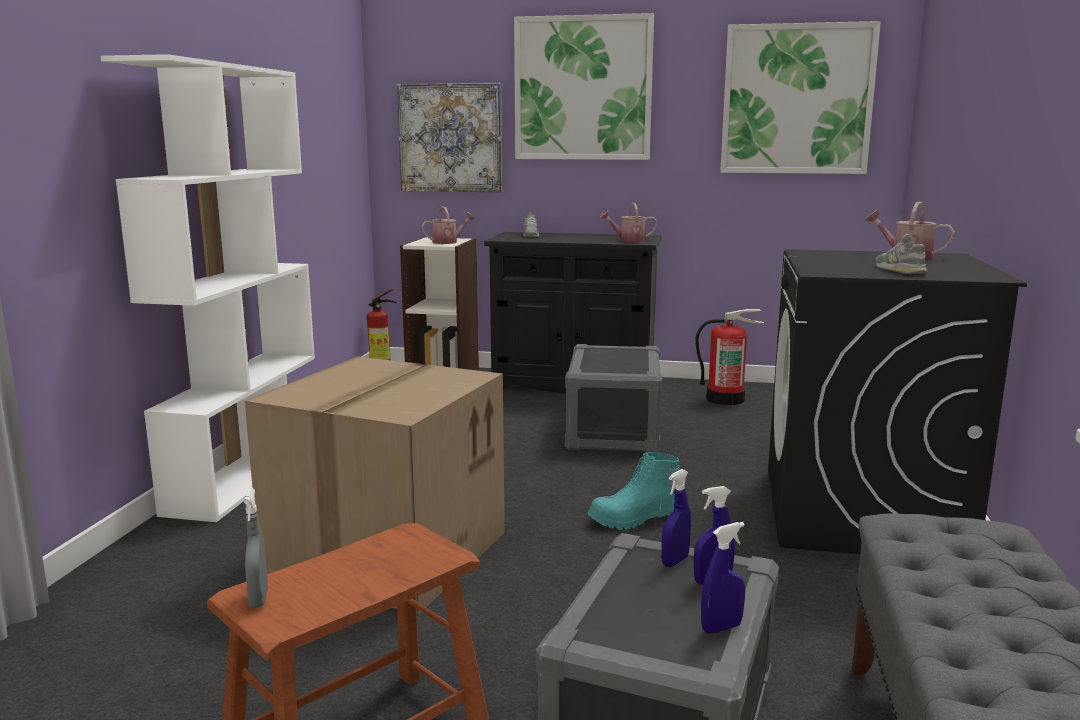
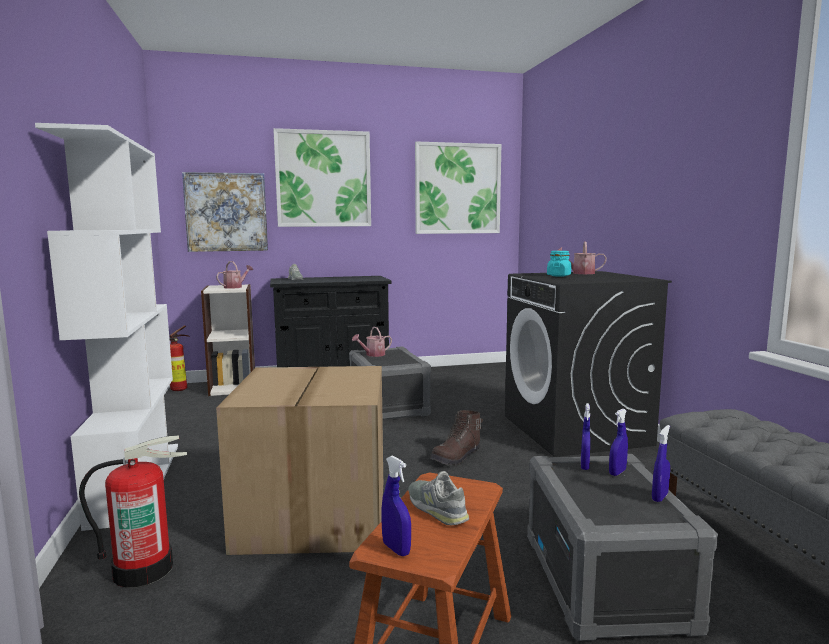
camera: 25 degrees left, 5 degrees down
grey spray bottle [244,488,268,608] -> blue spray bottle [381,455,411,556]
turquoise boot [587,452,679,530] -> brown boot [430,410,483,466]
watering can [599,203,658,242] -> watering can moved to [352,327,392,357]
fire extinguisher [695,309,764,405] -> fire extinguisher moved to [79,435,187,588]
grey shoe [876,234,927,274] -> grey shoe moved to [408,471,469,525]
none -> turquoise jar [547,251,571,277]

